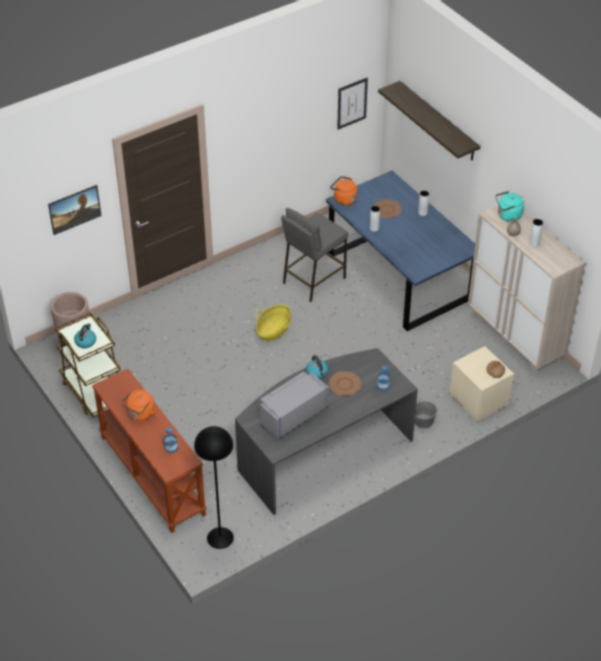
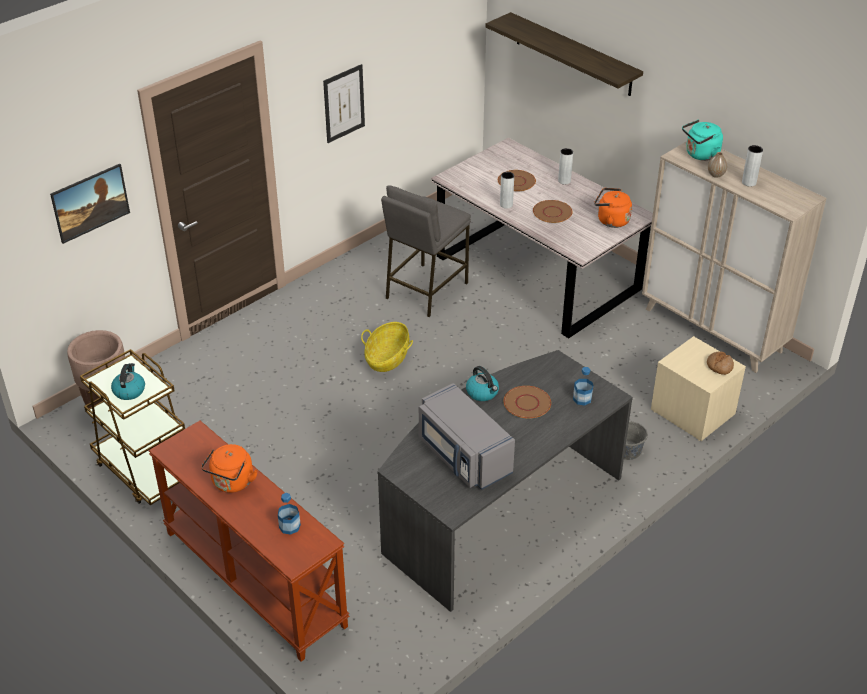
camera: 10 degrees left, 5 degrees down
black floor lamp [194,426,234,549] -> none
grey microwave [260,372,328,440] -> grey microwave turned 75 degrees counterclockwise [419,383,515,490]
blue dining table [326,171,475,331] -> grey dining table [431,138,653,338]
orange kettle [330,176,358,206] -> orange kettle moved to [594,188,632,228]
picture [337,78,368,130] -> picture moved to [323,64,365,143]
none -> brown plate [533,200,572,223]

